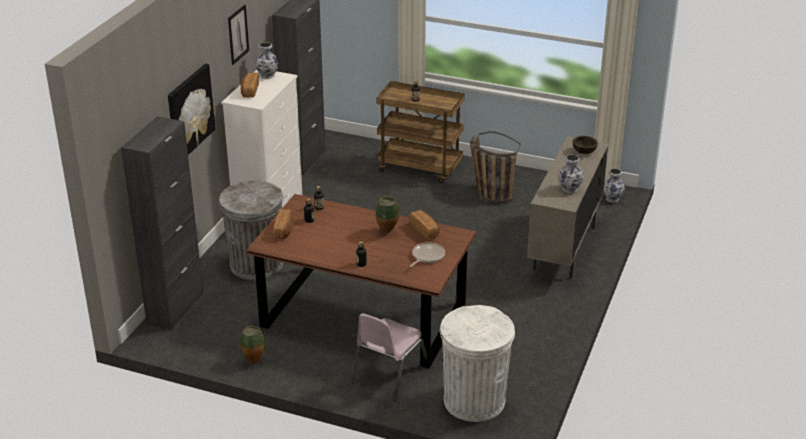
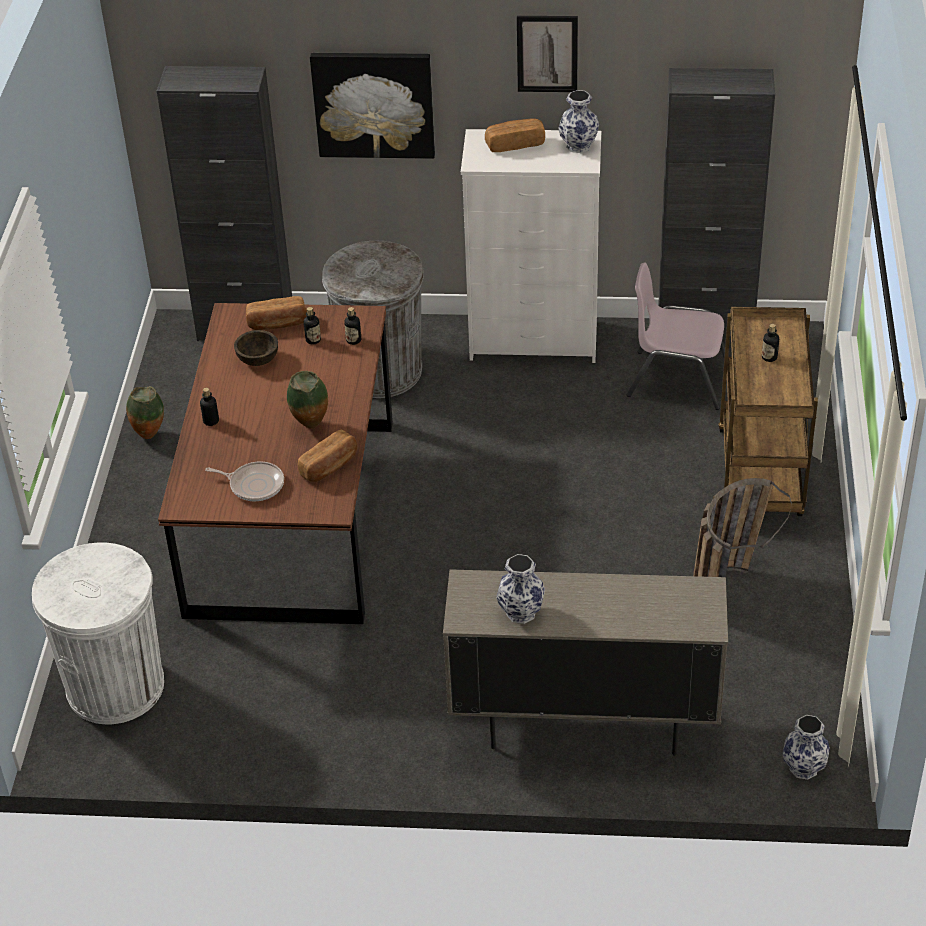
camera: 75 degrees right, 10 degrees up
pink chair [351,314,427,401] -> pink chair moved to [626,263,729,410]
brown bowl [573,136,598,154] -> brown bowl moved to [234,330,278,366]

